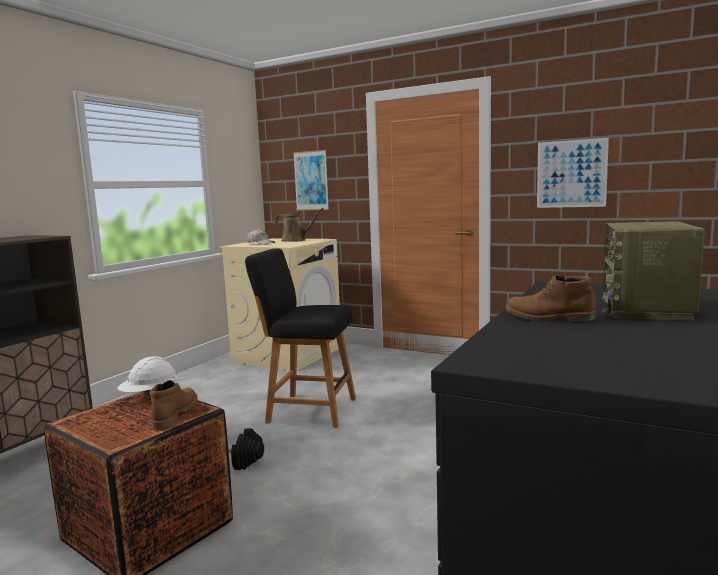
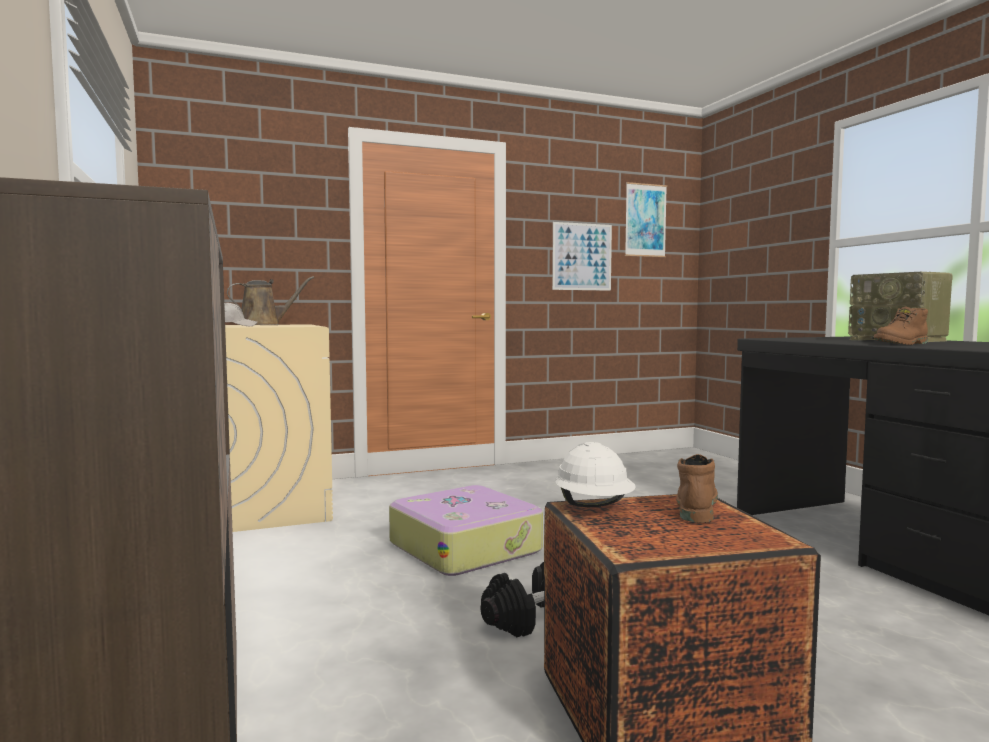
camera: 50 degrees left, 5 degrees down
brown boot [150,380,197,429] -> brown boot turned 60 degrees clockwise [676,454,718,523]
black stool [245,248,356,428] -> suitcase [389,485,543,576]
picture [293,150,329,211] -> picture moved to [625,182,667,257]

